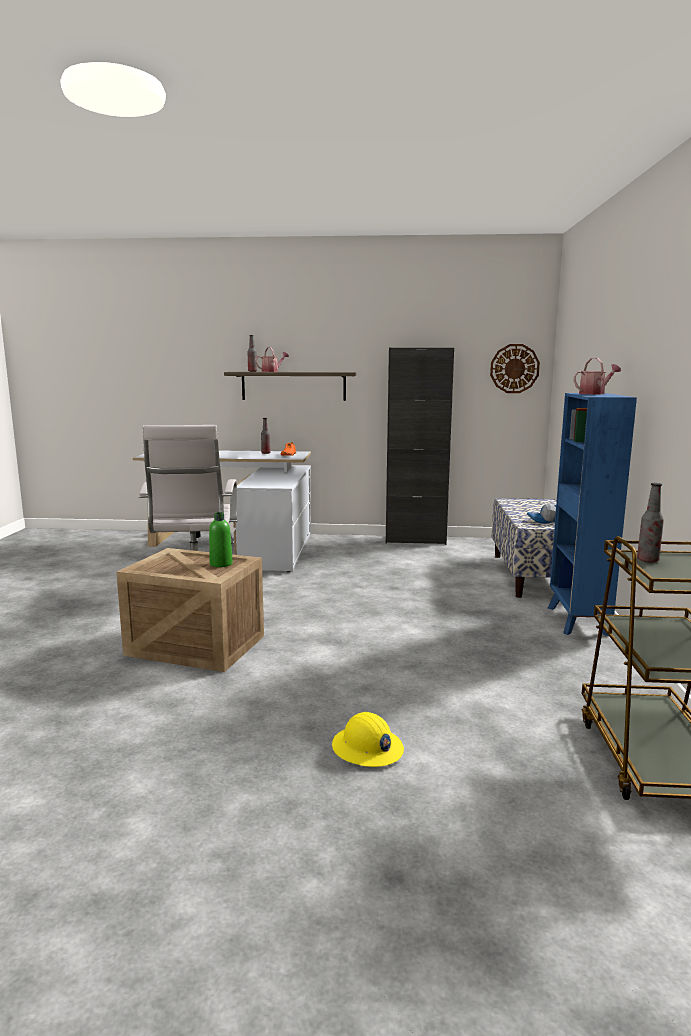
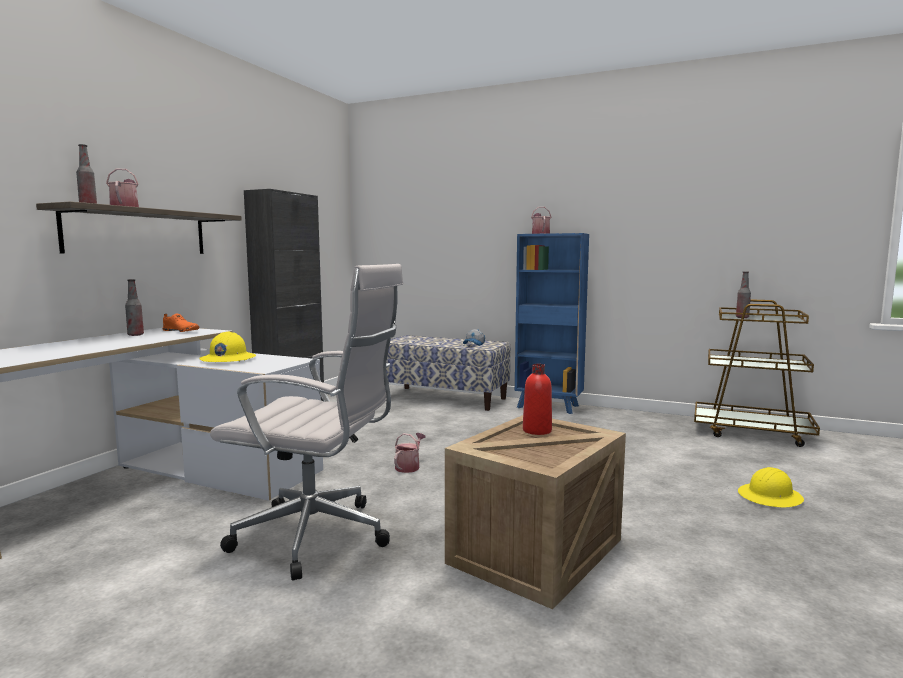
camera: 70 degrees left, 5 degrees down
green bottle [209,512,233,567] -> red bottle [523,364,552,435]
wall clock [490,344,540,393] -> none
none -> yellow hard hat [199,332,256,362]
none -> watering can [394,433,426,473]

